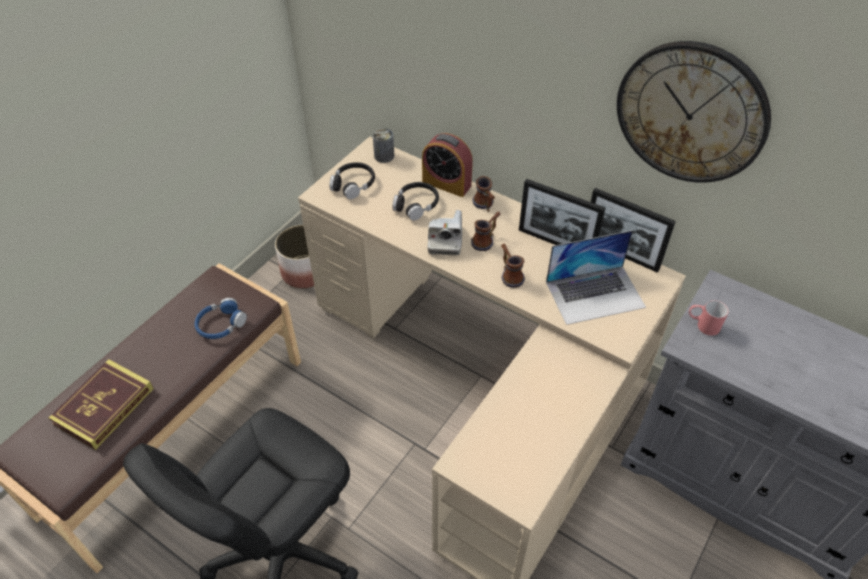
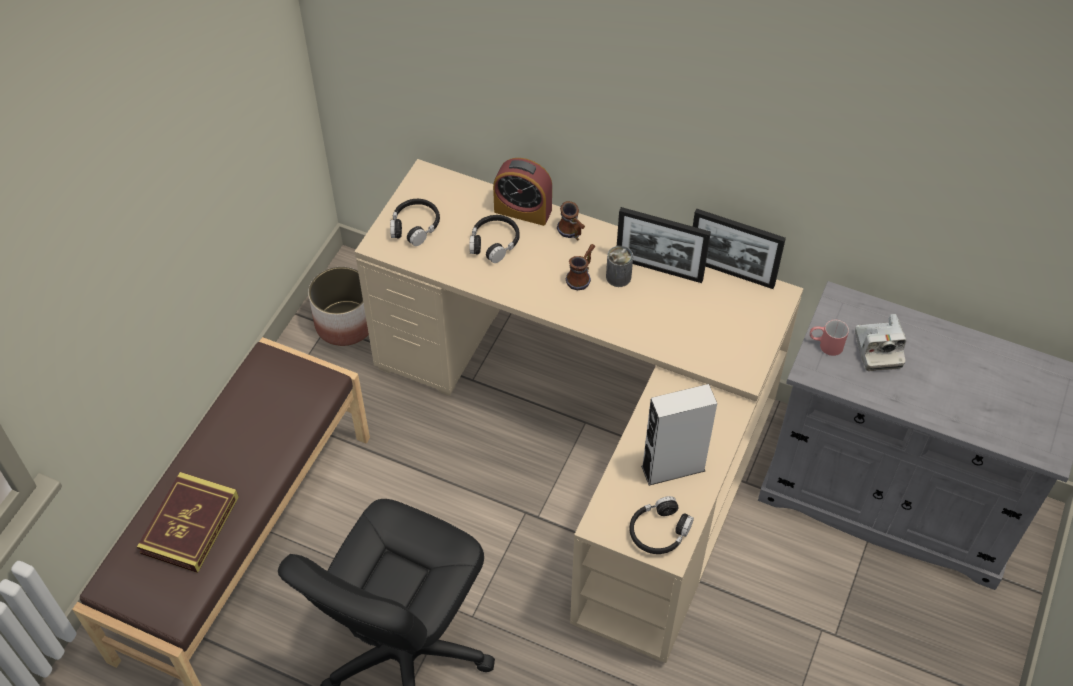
camera: 10 degrees left, 5 degrees up
blue headphones [195,298,247,339] -> none
can [373,128,394,163] -> can moved to [606,246,633,287]
camera [428,210,462,256] -> camera moved to [855,314,906,371]
mug [501,244,525,288] -> none
laptop [546,230,646,325] -> none
wall clock [617,41,771,183] -> none
none -> black headphones [630,496,694,554]
none -> grey speaker [641,384,717,486]

